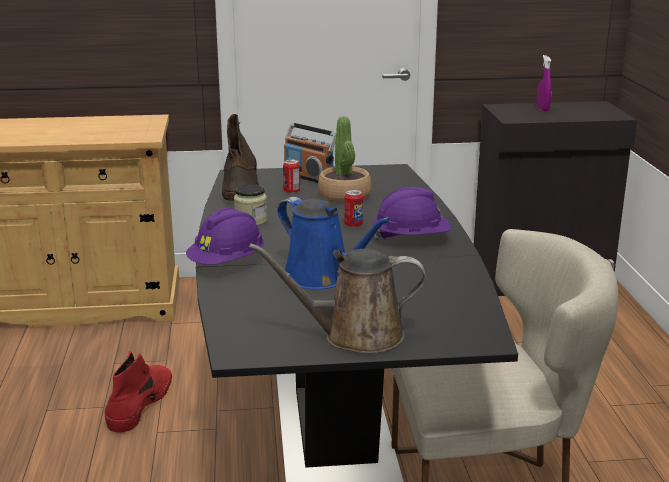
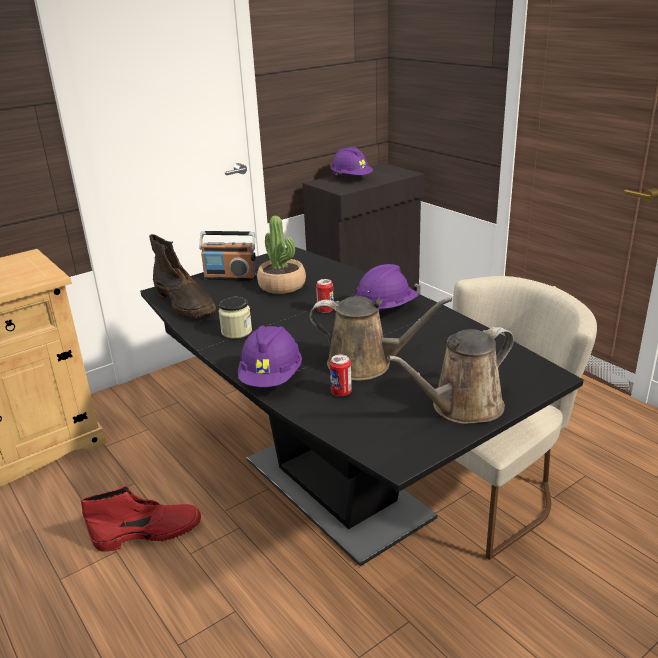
camera: 30 degrees left, 5 degrees up
red boot [104,351,172,433] -> red boot turned 90 degrees clockwise [81,485,201,552]
blue watering can [277,197,391,289] -> brown watering can [309,296,452,380]
can [283,159,300,194] -> can moved to [330,355,352,396]
purple spray bottle [536,55,552,112] -> purple hard hat [331,147,373,175]

